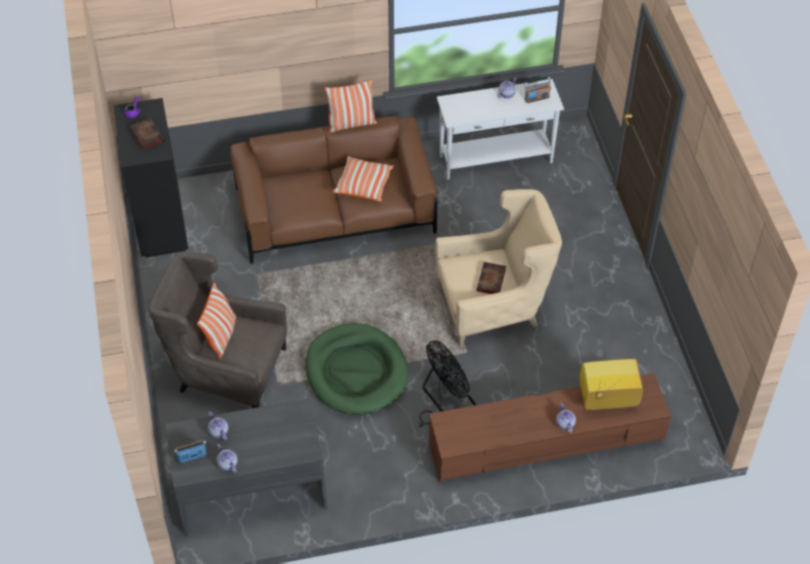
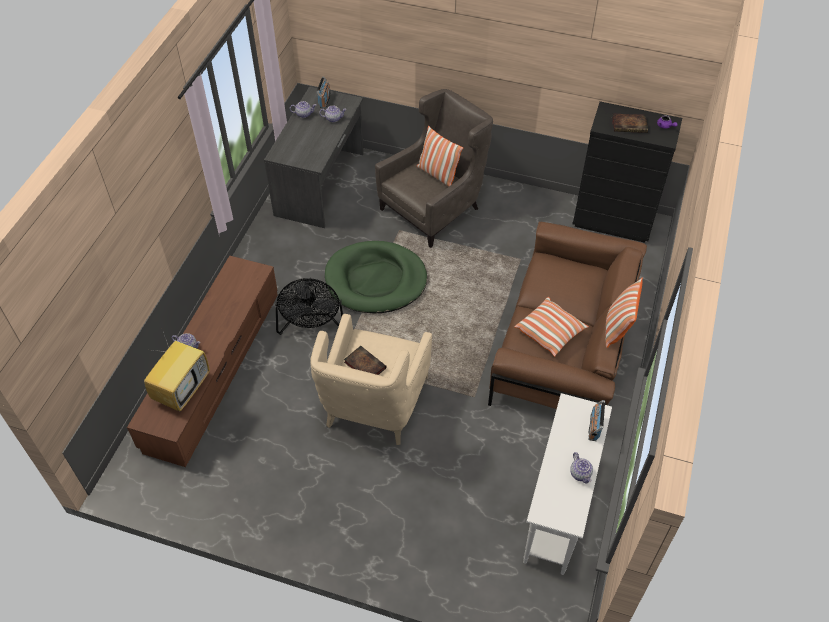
camera: 120 degrees right, 0 degrees up
radio [524,77,551,103] -> radio moved to [589,400,605,441]

